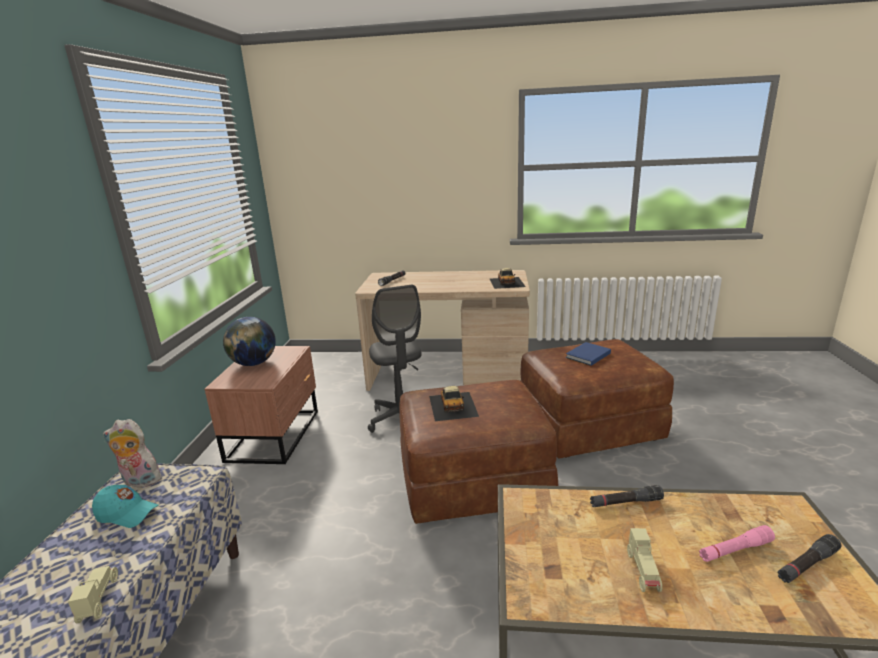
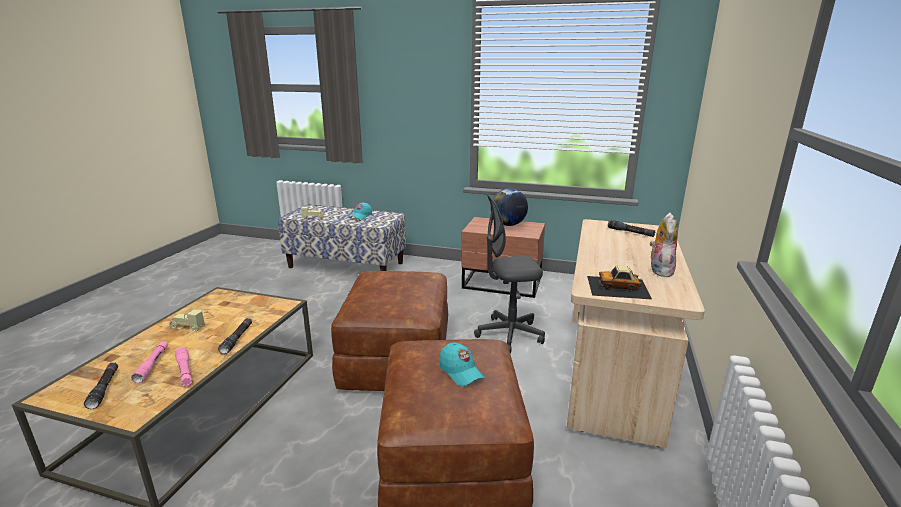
camera: 100 degrees right, 0 degrees up
plush toy [103,419,162,488] -> plush toy moved to [650,213,678,277]
toy car [429,386,479,421] -> none
blue book [566,342,611,366] -> turquoise cap [439,343,485,386]
none -> pink flashlight [175,347,192,386]

